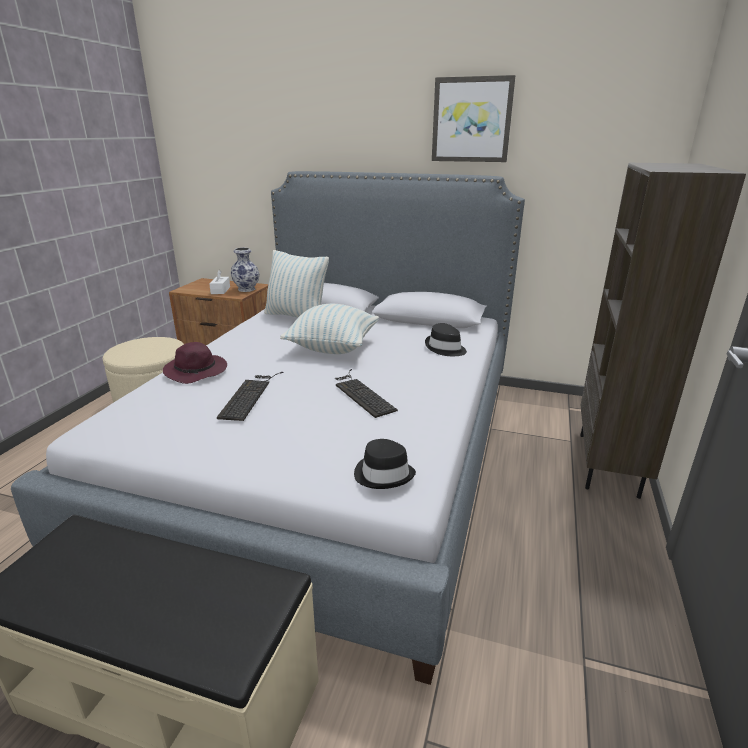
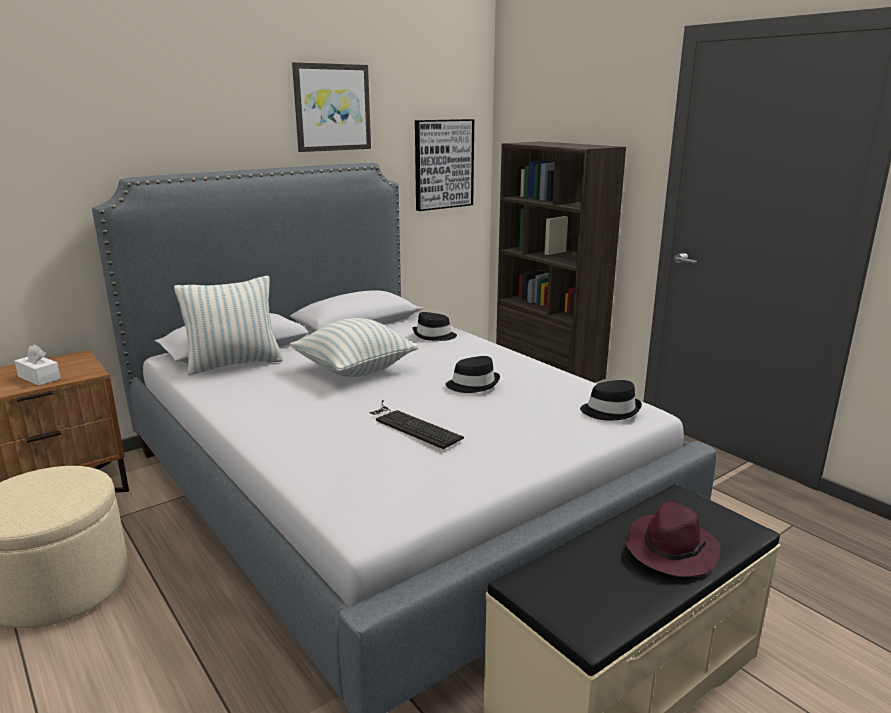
camera: 55 degrees left, 5 degrees down
purple hat [163,342,227,384] -> purple hat moved to [625,502,721,577]
vase [231,248,259,292] -> none
keyboard [336,369,398,418] -> black hat [446,356,500,393]
none -> picture [415,119,474,211]

